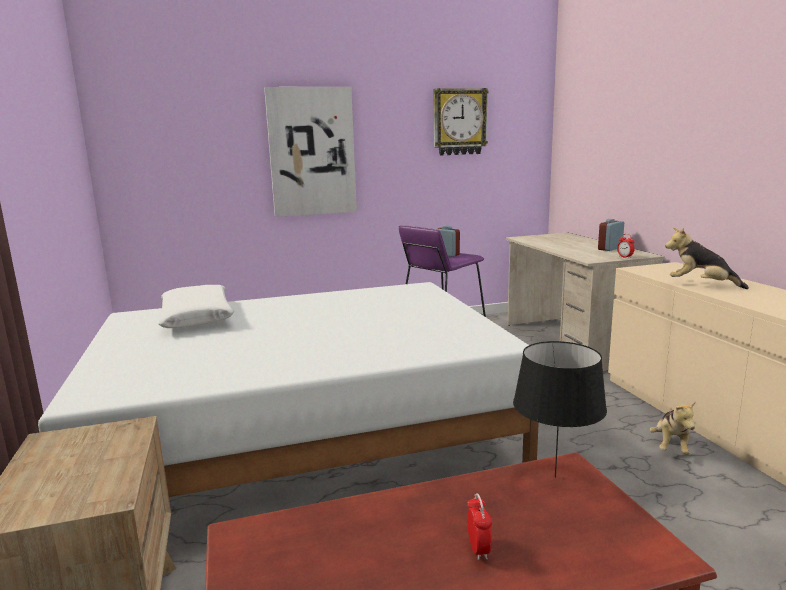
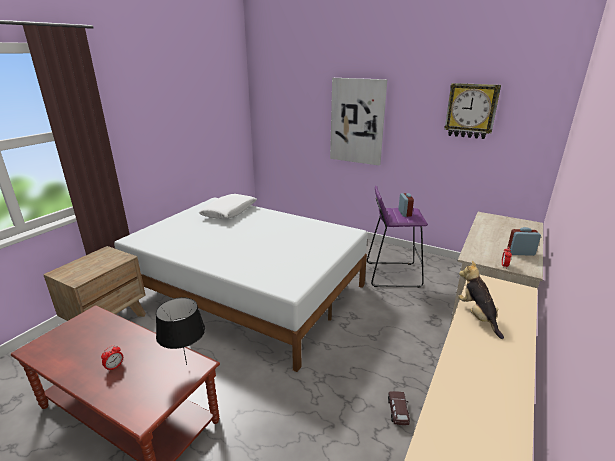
camera: 45 degrees right, 10 degrees up
plush toy [650,401,696,455] -> brown toy car [388,391,410,425]

